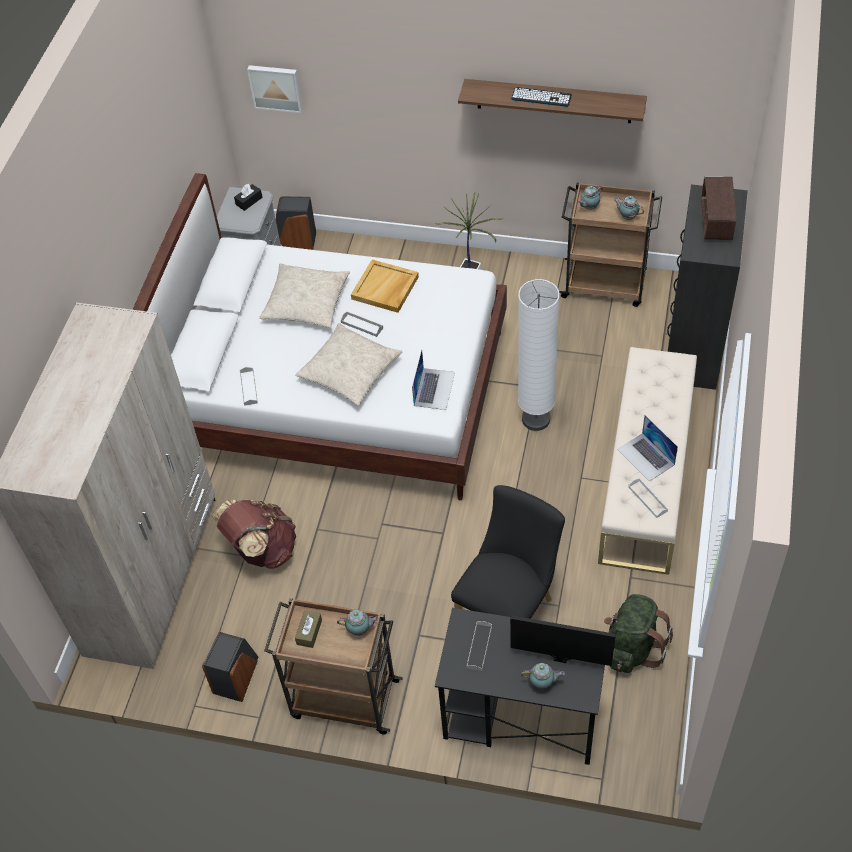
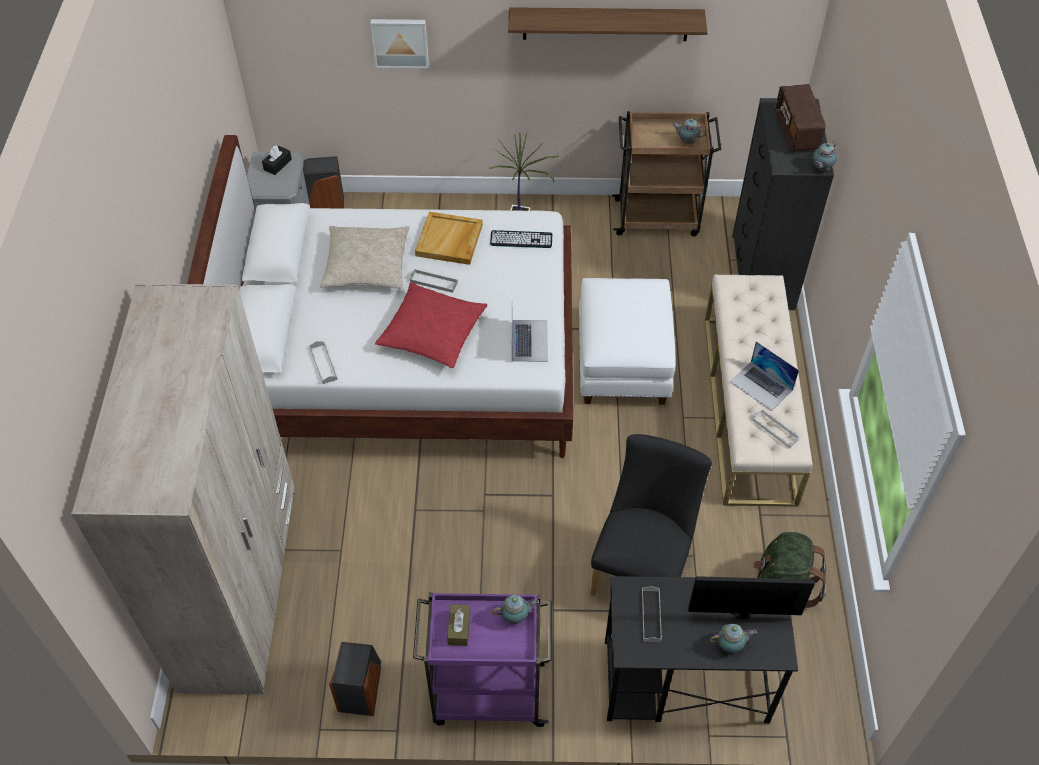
camera: 15 degrees left, 0 degrees up
brown backpack [211,499,296,569] -> none
picture [247,65,303,113] -> picture moved to [370,19,429,68]
brown cart [264,598,403,735] -> purple cart [413,592,552,727]
beige pillow [295,323,403,406] -> red pillow [375,282,488,368]
keyboard [511,87,572,107] -> keyboard moved to [490,230,552,248]
white floor lamp [518,279,560,431] -> white ottoman [579,278,676,405]
teapot [578,186,603,210] -> teapot moved to [813,142,837,171]

